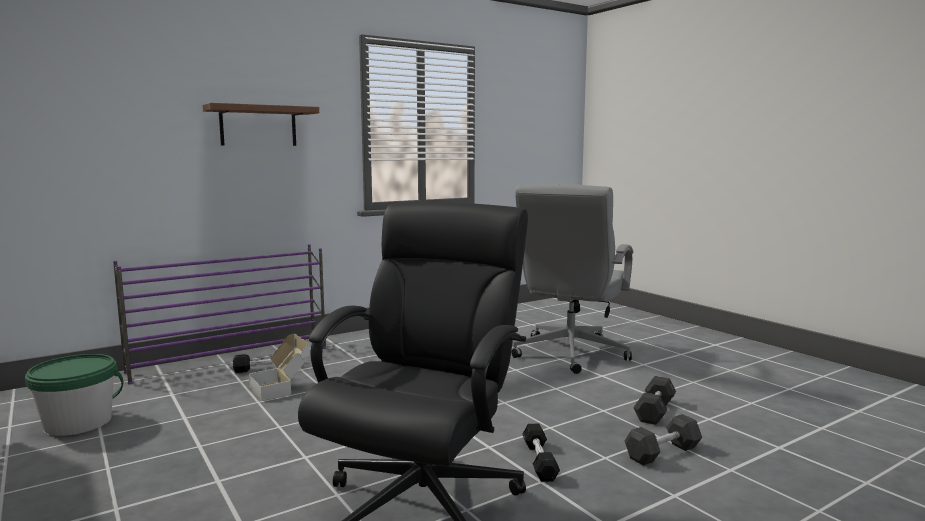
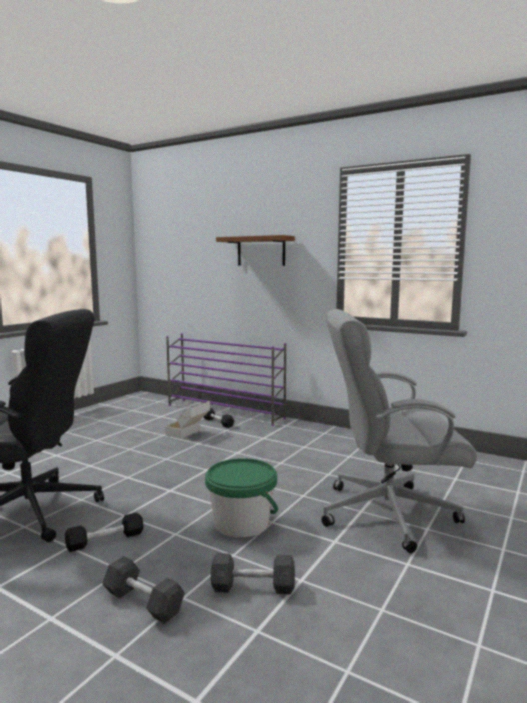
camera: 65 degrees right, 0 degrees up
green bucket [25,354,123,436] -> green bucket moved to [205,458,278,538]

